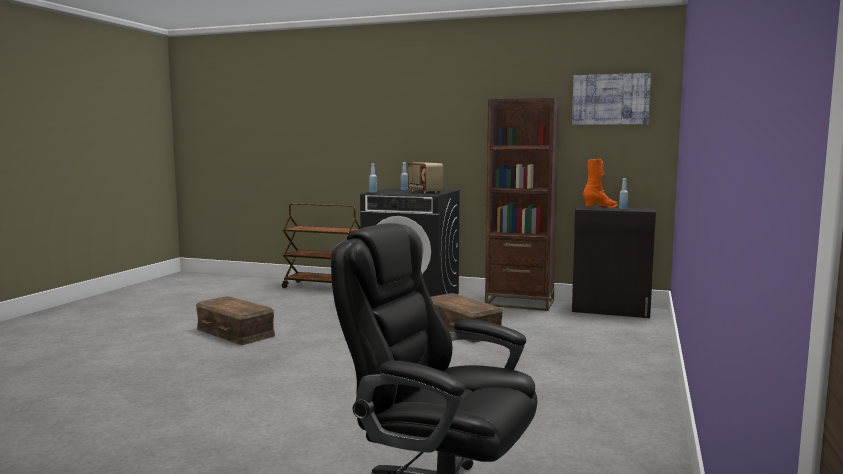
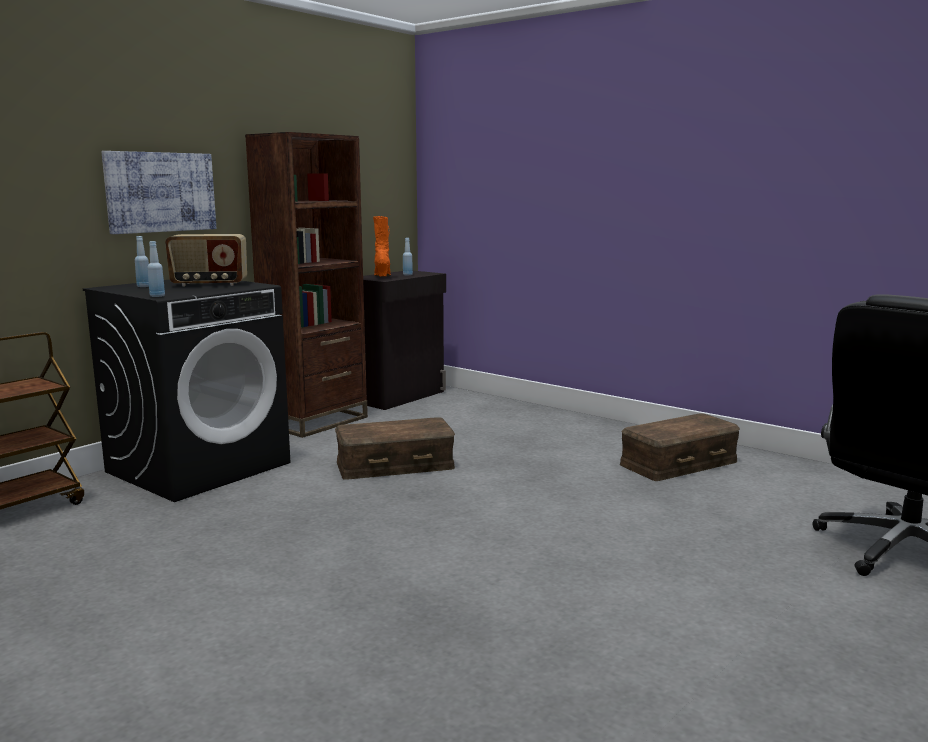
camera: 70 degrees left, 5 degrees up
brown storage box [196,296,275,345] -> brown storage box moved to [620,413,740,481]
picture [572,73,651,125] -> picture moved to [101,151,216,234]

